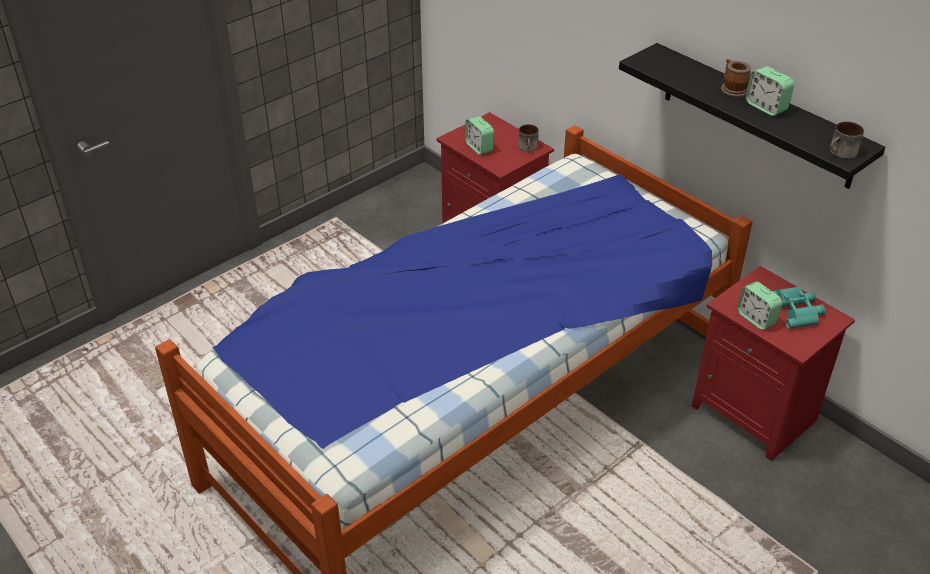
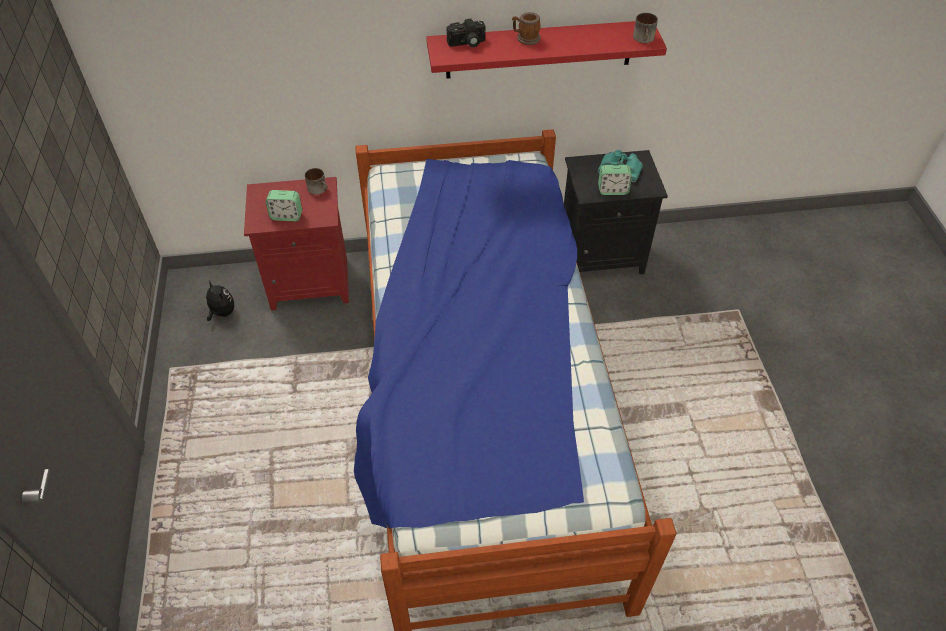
camera: 55 degrees left, 10 degrees up
black shelf [619,43,885,189] -> red shelf [426,21,667,79]
red nightstand [692,266,855,461] -> black nightstand [564,150,668,274]
alarm clock [746,66,794,116] -> none
none -> plush toy [204,281,235,321]
none -> camera [446,19,486,47]

